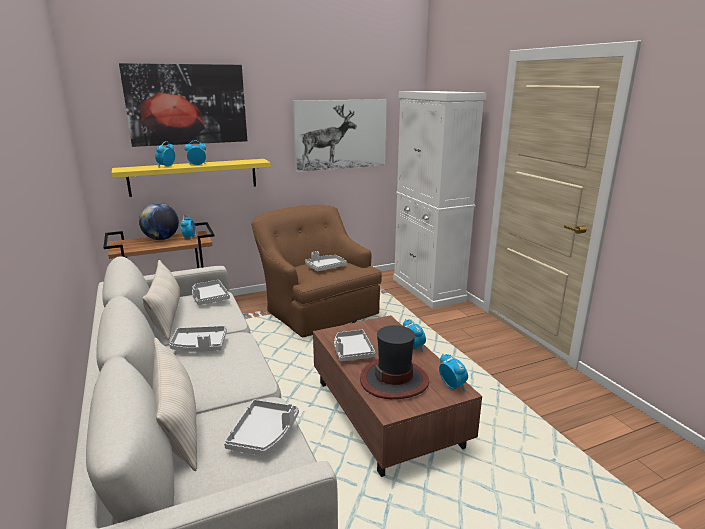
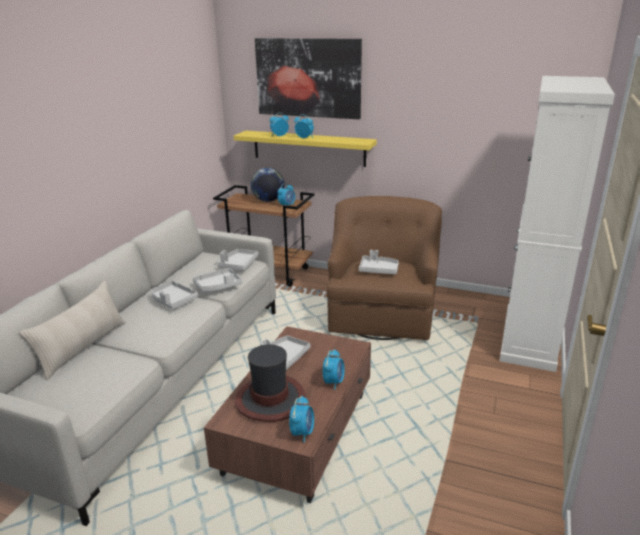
camera: 45 degrees right, 5 degrees up
beige pillow [142,260,180,340] -> none
grey tray [224,399,299,456] -> grey tray moved to [193,268,242,292]
picture [293,99,387,172] -> none

